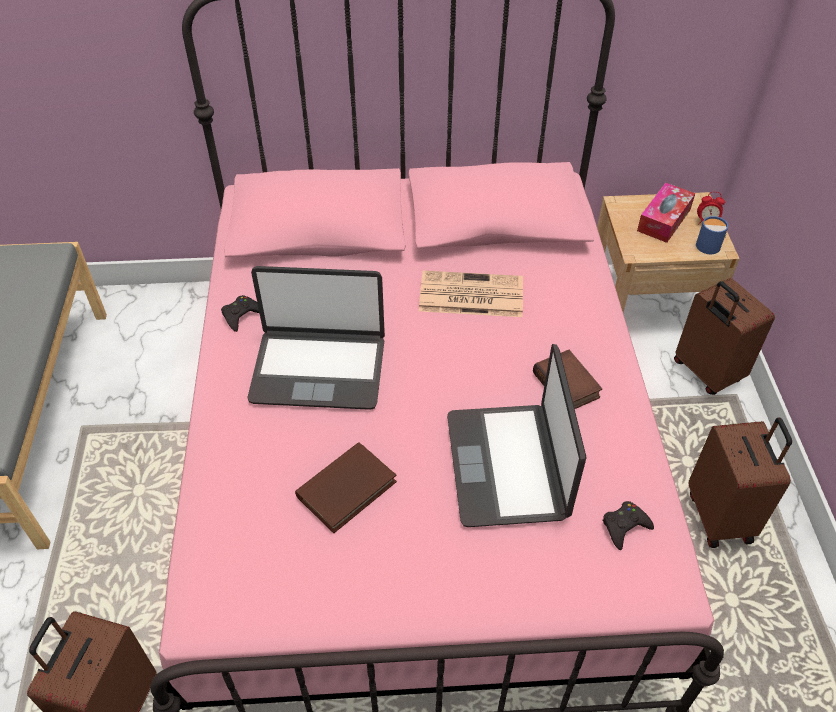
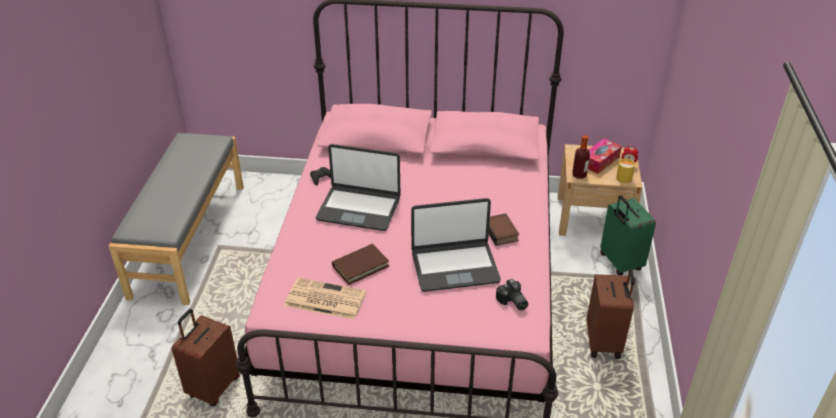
camera: 10 degrees right, 10 degrees down
newspaper [419,270,523,317] -> newspaper moved to [285,278,366,320]
laptop [447,344,587,527] -> laptop turned 105 degrees counterclockwise [411,198,501,292]
black game controller [602,501,654,550] -> camera [496,279,528,310]
brown suitcase [674,278,775,395] -> green suitcase [600,195,656,275]
blue mug [696,216,728,254] -> yellow mug [616,159,635,183]
none -> bottle [572,135,590,179]

